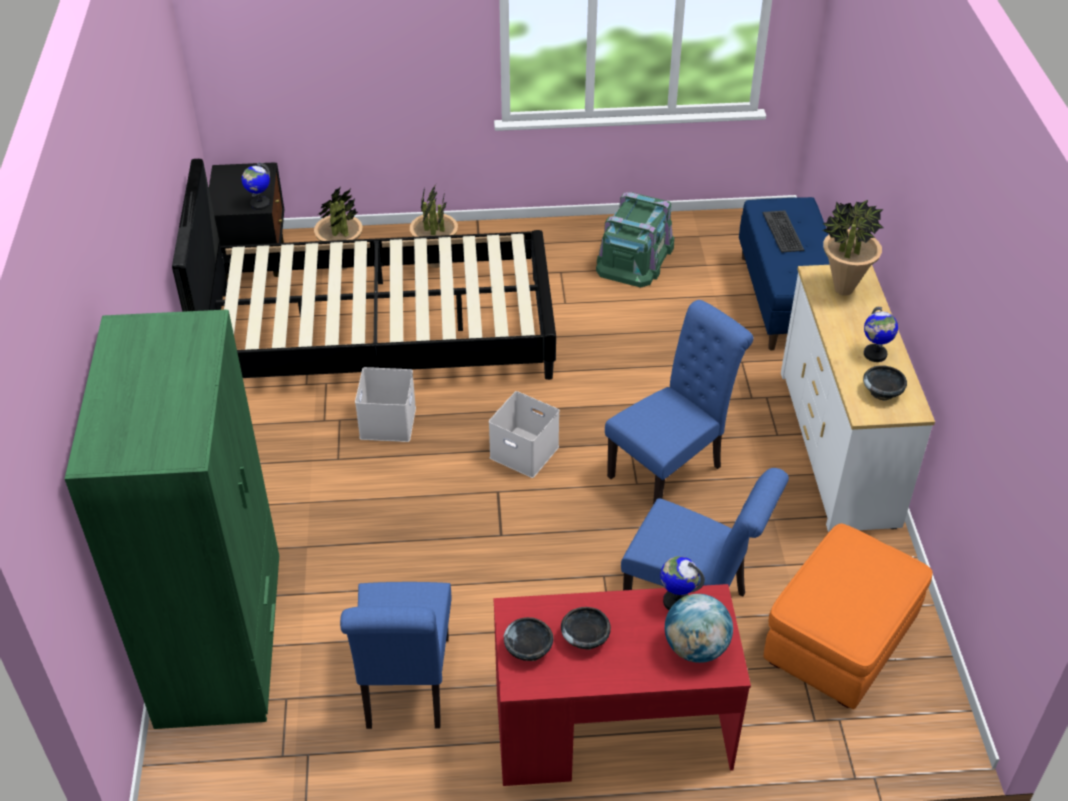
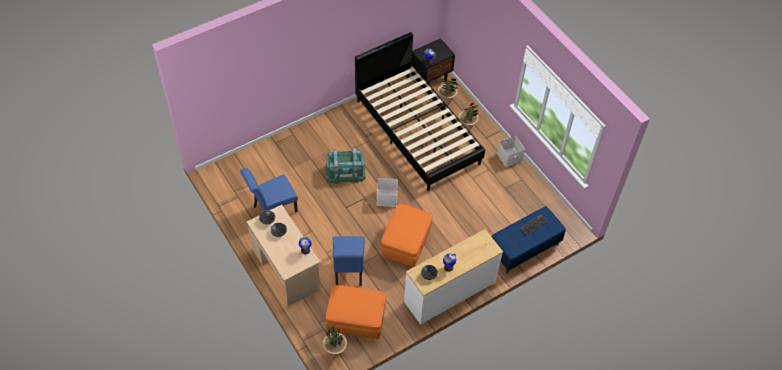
camera: 60 degrees right, 10 degrees up
green wardrobe [65,310,279,729] -> none
white storage box [355,367,416,442] -> white storage box moved to [497,136,525,167]
red desk [493,584,751,786] -> beige desk [246,205,320,306]
green storage box [596,192,674,287] -> green storage box moved to [326,148,366,184]
blue chair [605,300,753,505] -> orange ottoman [381,204,433,267]
globe [665,594,733,663] -> none
potted plant [823,199,884,295] -> potted plant moved to [323,326,347,357]

